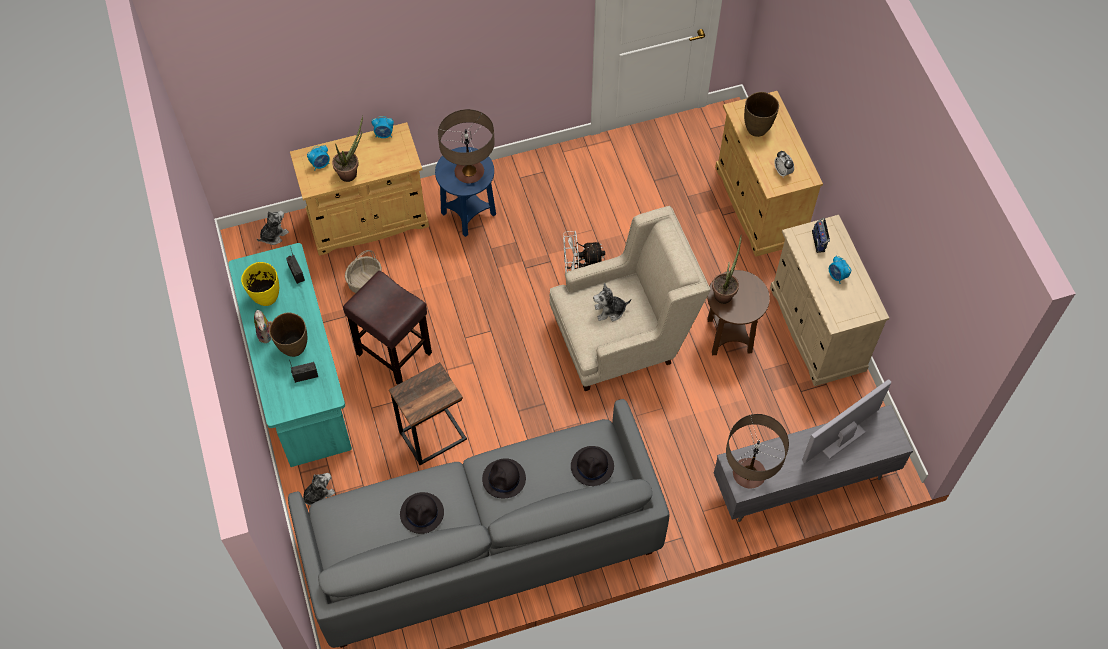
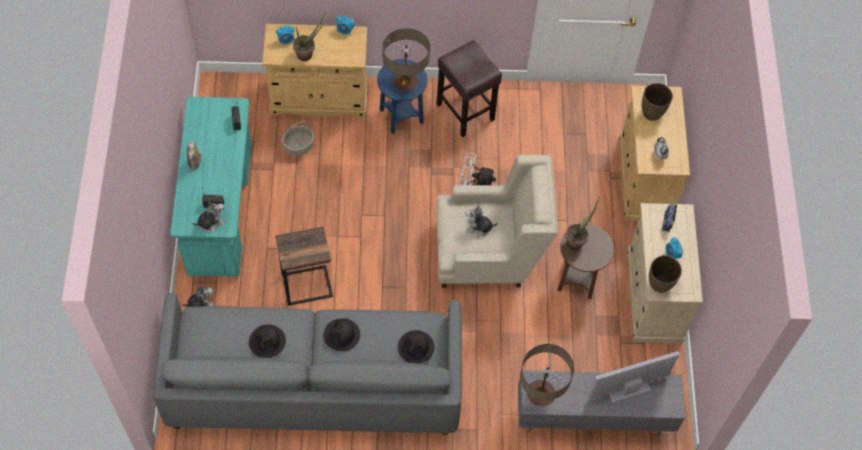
camera: 15 degrees right, 0 degrees up
yellow vase [241,262,279,306] -> none
plush toy [257,211,289,245] -> plush toy moved to [192,202,226,232]
brown vase [269,313,307,357] -> brown vase moved to [649,255,682,293]
brown stool [343,271,432,385] -> brown stool moved to [437,40,502,138]

